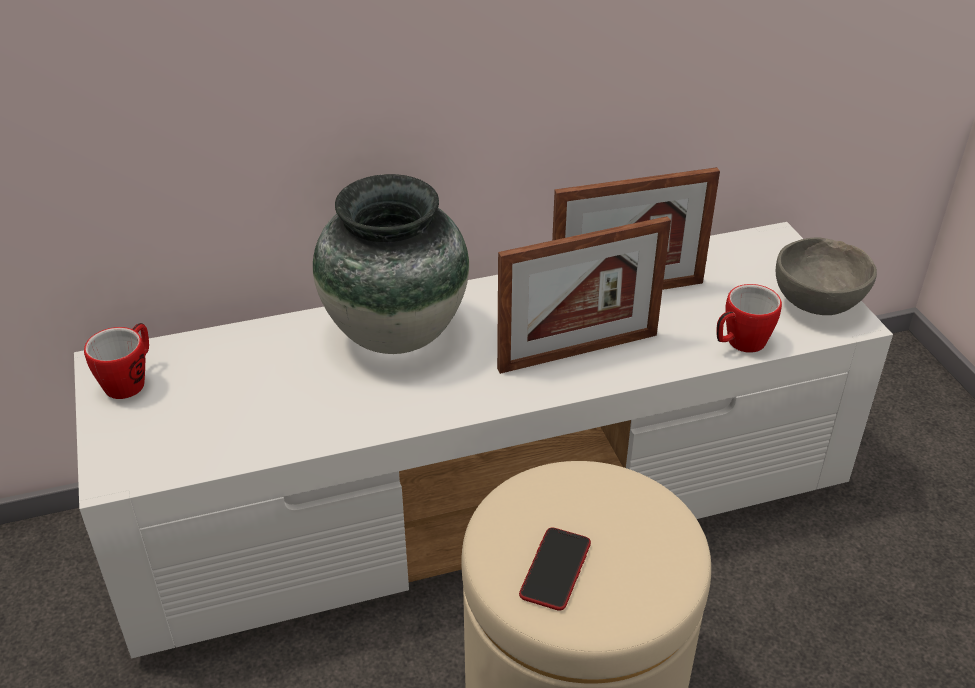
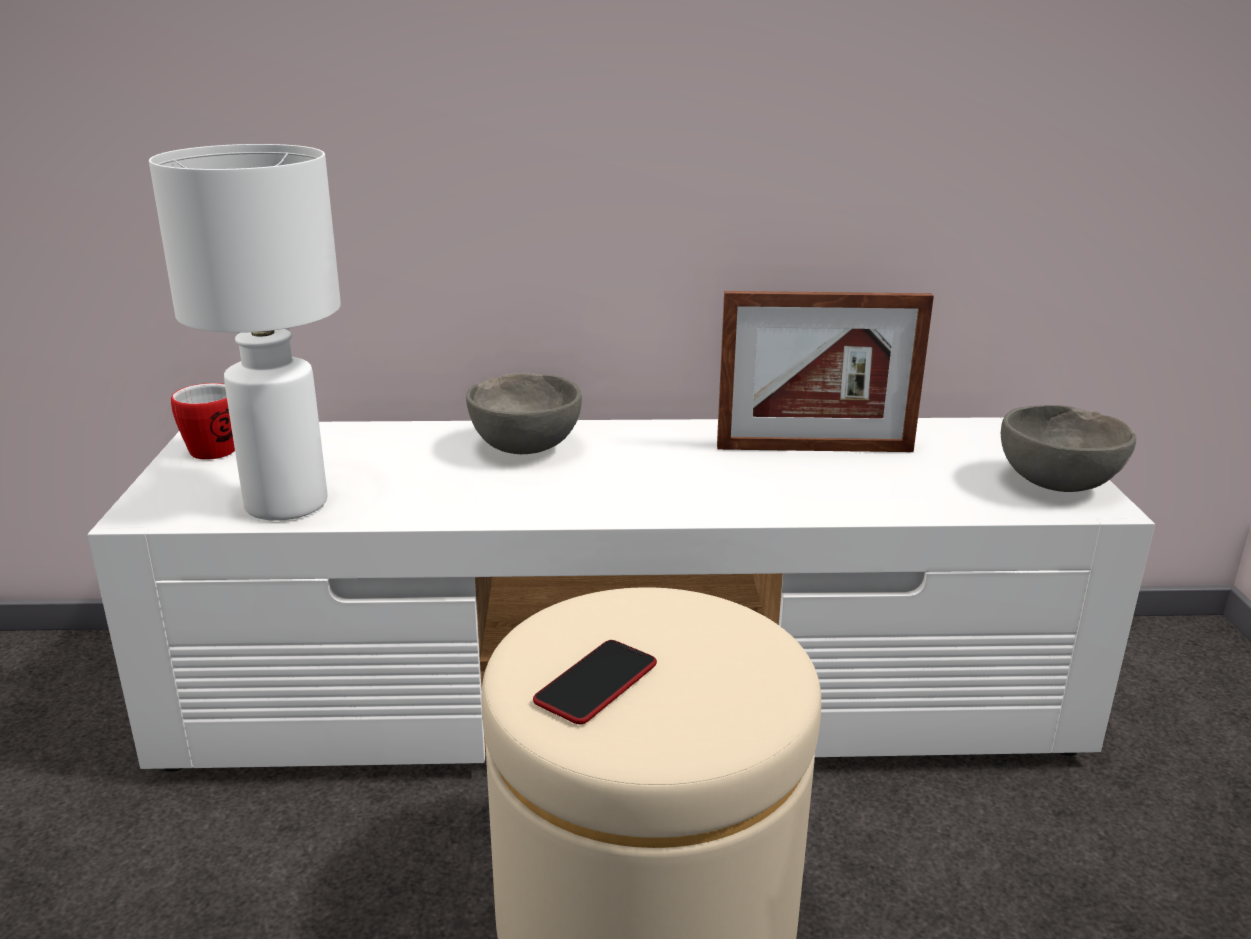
camera: 15 degrees right, 15 degrees down
vase [313,174,469,354] -> grey bowl [466,373,582,454]
picture frame [497,216,671,374] -> none
mug [716,284,782,353] -> none
none -> white table lamp [149,144,341,521]

